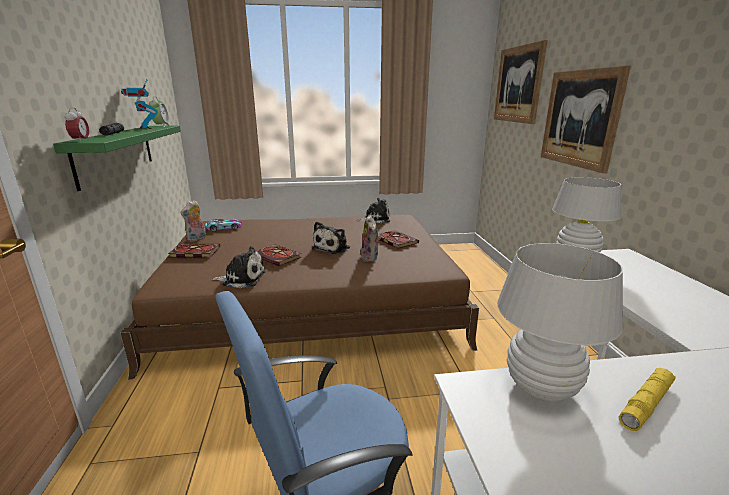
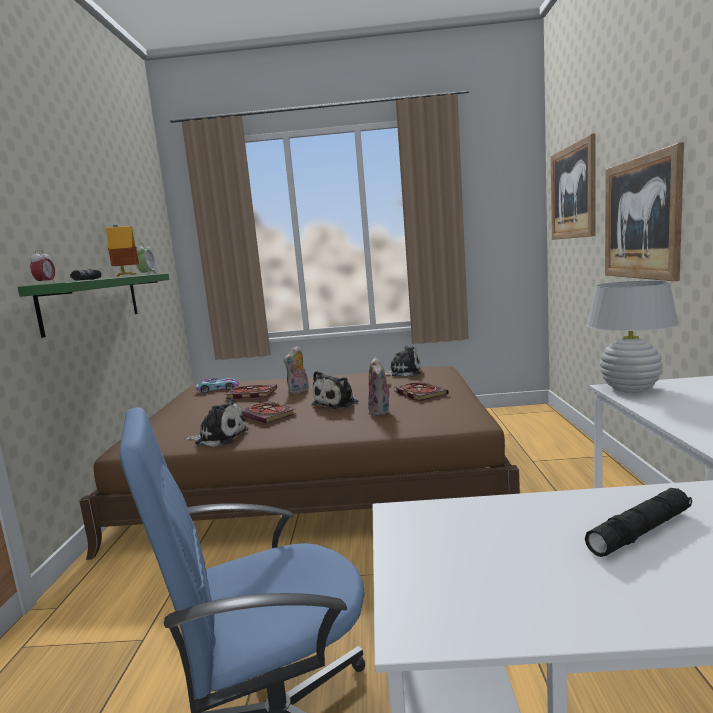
camera: 10 degrees right, 10 degrees down
toy robot [121,79,158,129] -> toy house [106,225,139,277]
book [168,244,220,258] -> book moved to [225,384,277,399]
plush toy [180,200,206,242] -> plush toy moved to [284,346,309,394]
white table lamp [497,243,623,402] -> none
yellow flashlight [619,368,676,431] -> black flashlight [585,488,692,557]

